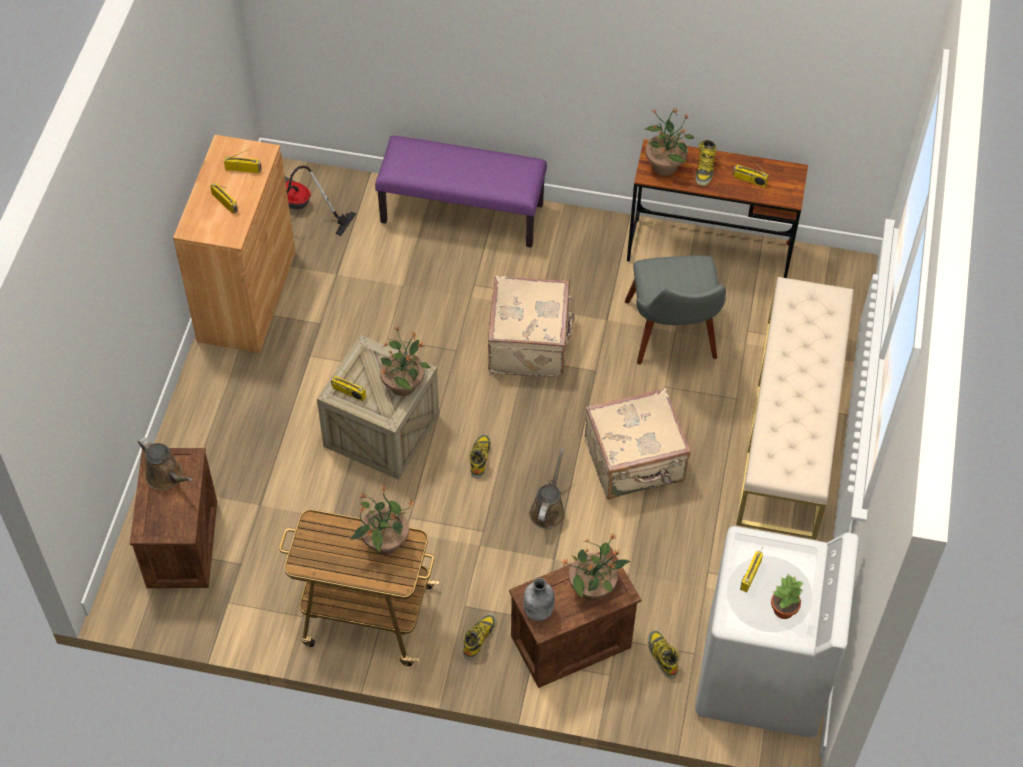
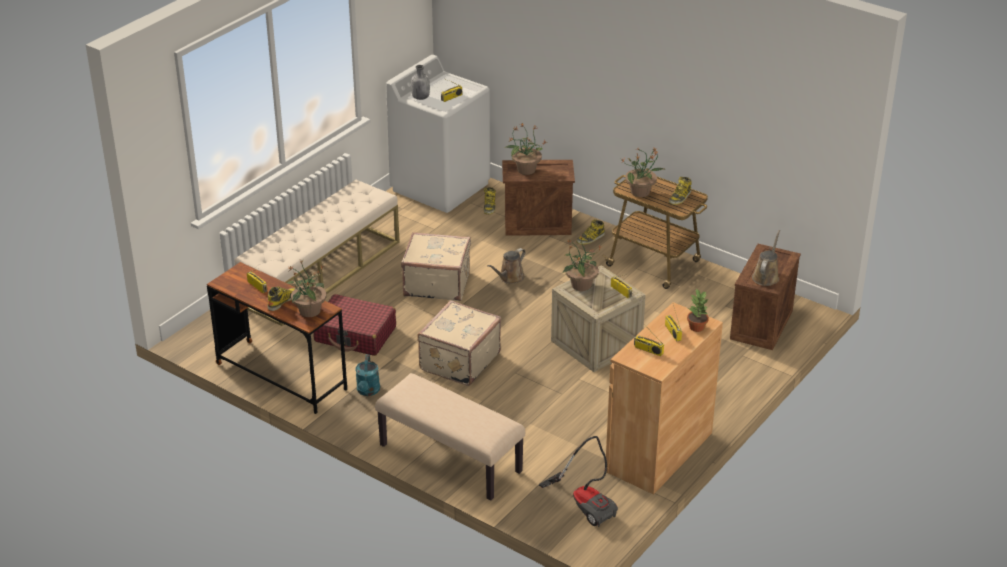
camera: 155 degrees left, 20 degrees down
brown watering can [138,437,193,490] -> brown watering can turned 45 degrees clockwise [752,230,780,286]
purple bench [375,136,547,248] -> beige bench [375,373,525,501]
boot [470,434,491,478] -> boot moved to [669,177,692,205]
grey bottle [523,578,555,621] -> grey bottle moved to [411,65,430,100]
grey chair [625,255,726,364] -> red suitcase [314,294,396,356]
potted plant [771,574,804,619] -> potted plant moved to [687,289,709,332]
none -> turquoise watering can [355,354,380,396]

